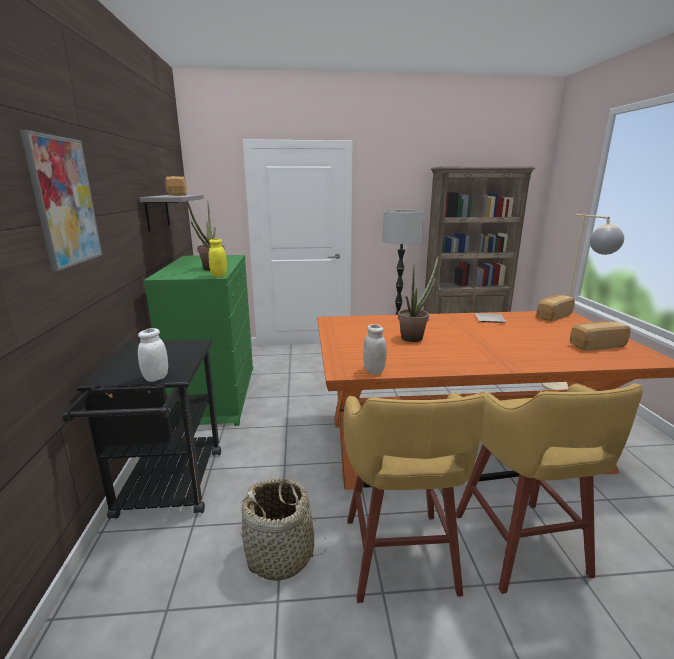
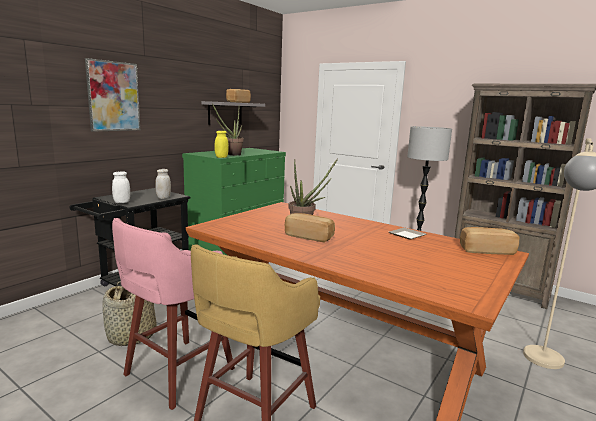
camera: 40 degrees right, 5 degrees down
yellow stool [343,392,485,603] -> pink stool [112,218,235,410]
white jar [363,324,387,374] -> white jar moved to [155,169,171,199]
bread [570,321,630,351] -> bread moved to [285,213,335,242]

